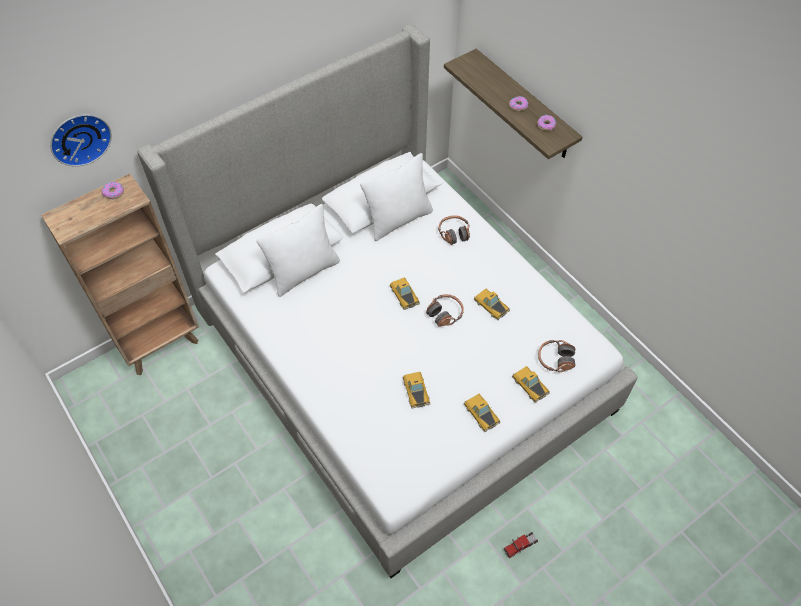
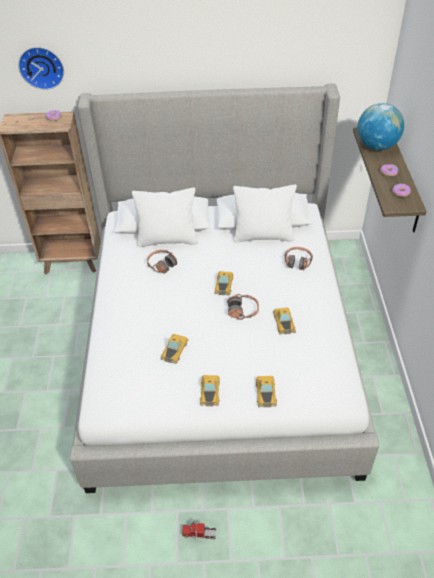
camera: 35 degrees right, 10 degrees down
headphones [538,340,575,372] -> headphones moved to [147,250,177,274]
none -> globe [357,103,404,150]

